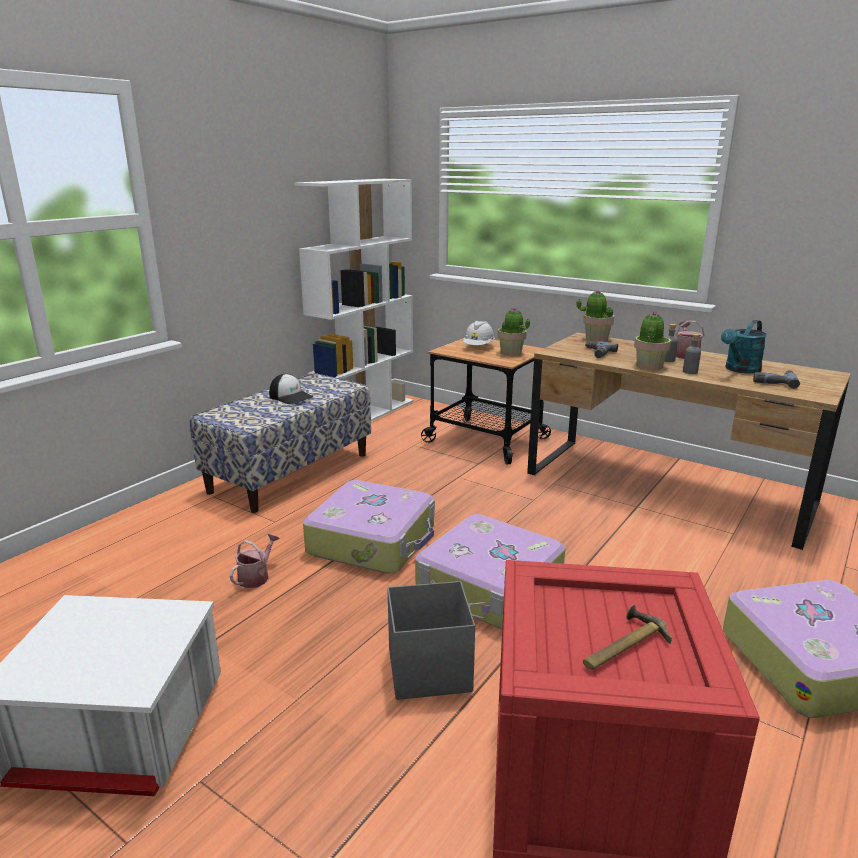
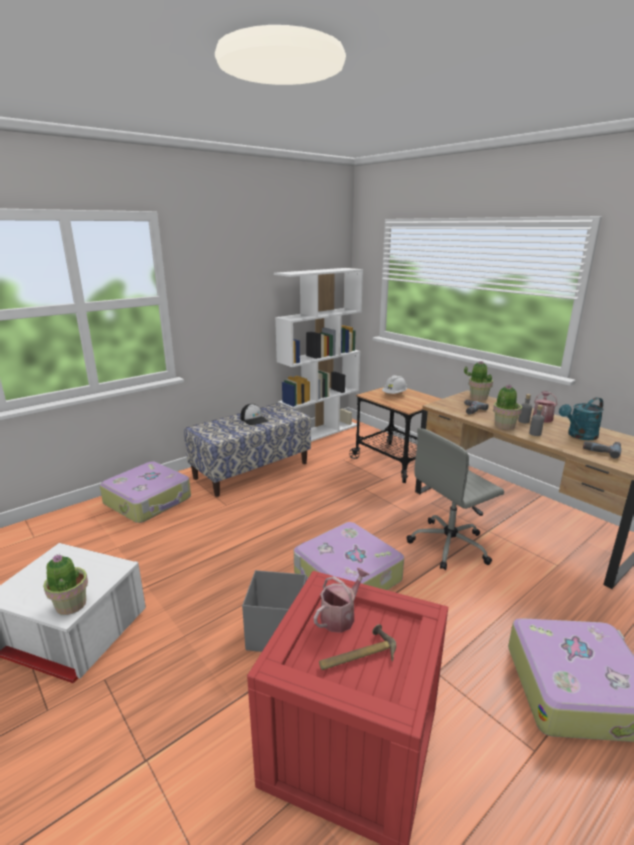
camera: 15 degrees right, 0 degrees up
watering can [230,533,280,588] -> watering can moved to [314,567,370,633]
suitcase [303,480,435,574] -> suitcase moved to [100,461,191,523]
potted plant [498,307,530,356] -> potted plant moved to [43,554,88,615]
none -> grey office chair [406,428,504,570]

